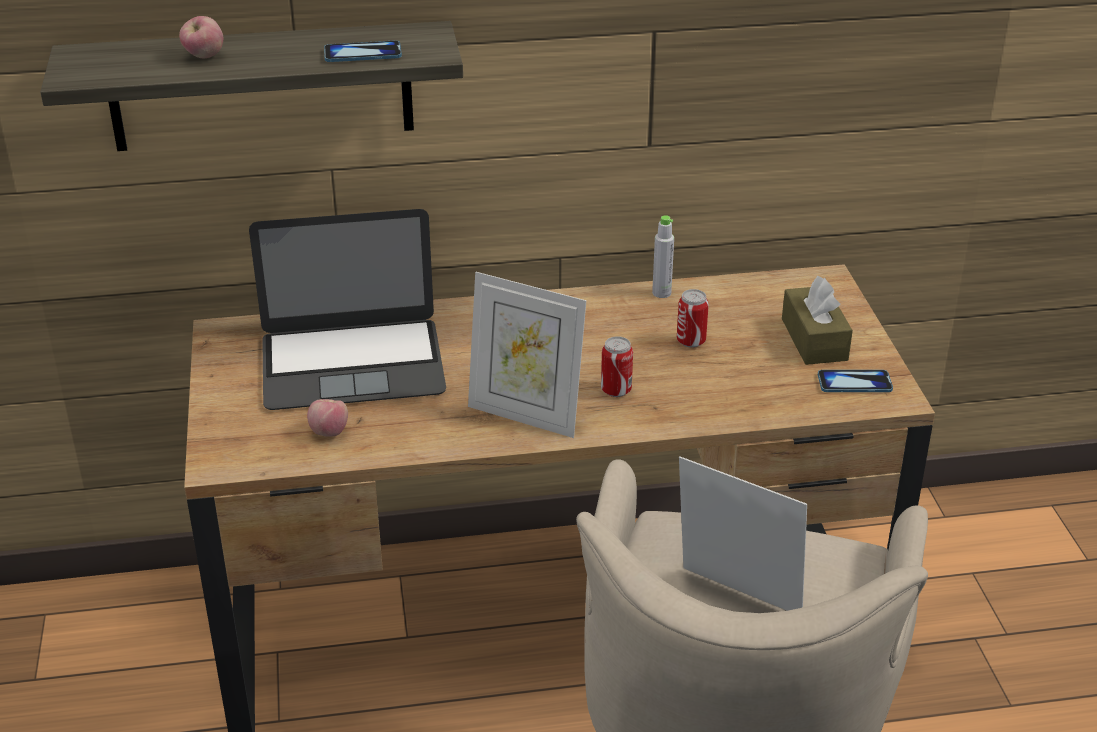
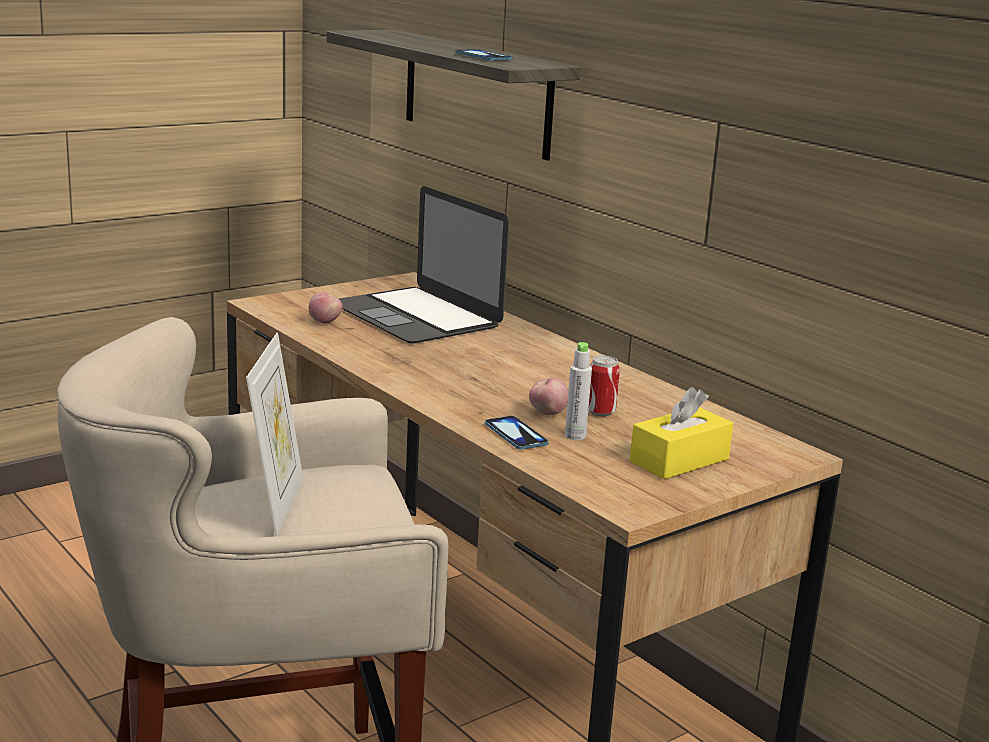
camera: 60 degrees right, 15 degrees down
apple [179,16,223,58] -> apple moved to [529,378,568,415]
picture frame [468,272,587,438] -> none
can [601,336,633,397] -> none
grey bottle [652,215,674,298] -> grey bottle moved to [565,342,592,440]
brown tissue box [782,276,853,365] -> yellow tissue box [630,387,733,479]
phone [818,370,893,392] -> phone moved to [485,416,549,450]

